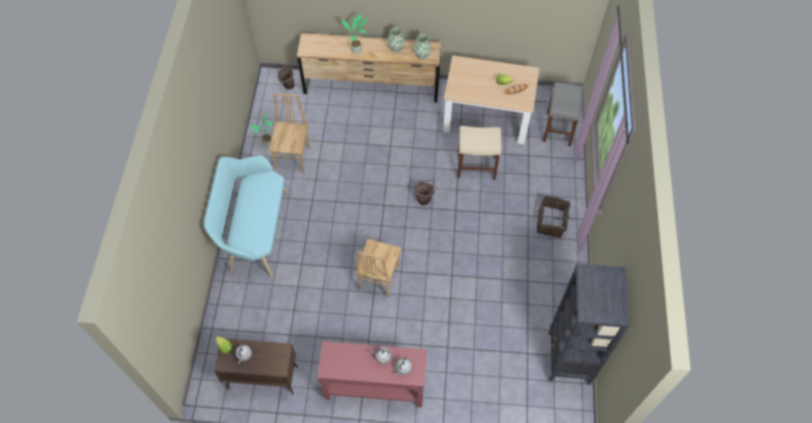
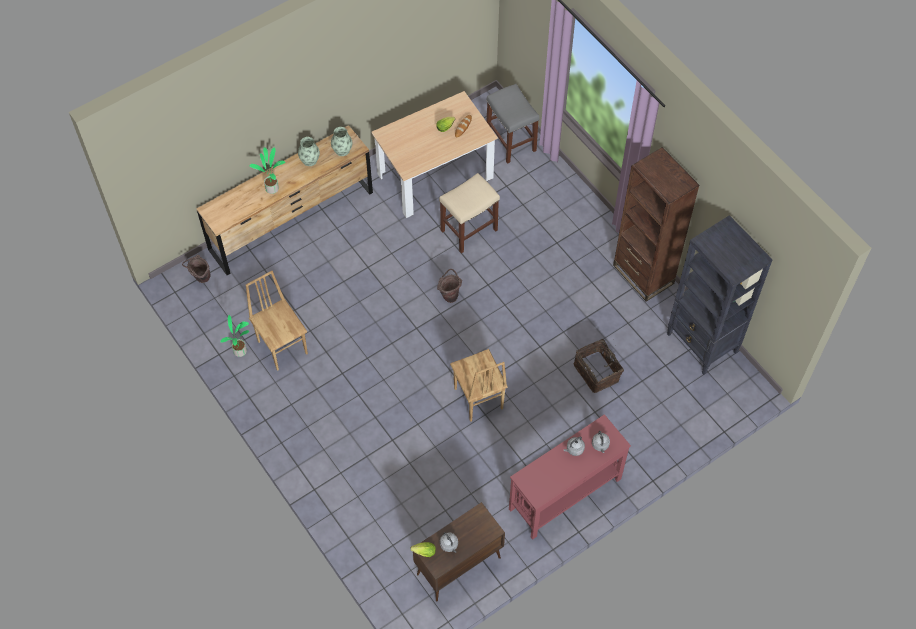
camera: 40 degrees left, 0 degrees up
turquoise bench [204,156,289,279] -> none
basket [537,196,570,238] -> basket moved to [574,339,624,393]
none -> brown bookcase [613,147,700,302]

